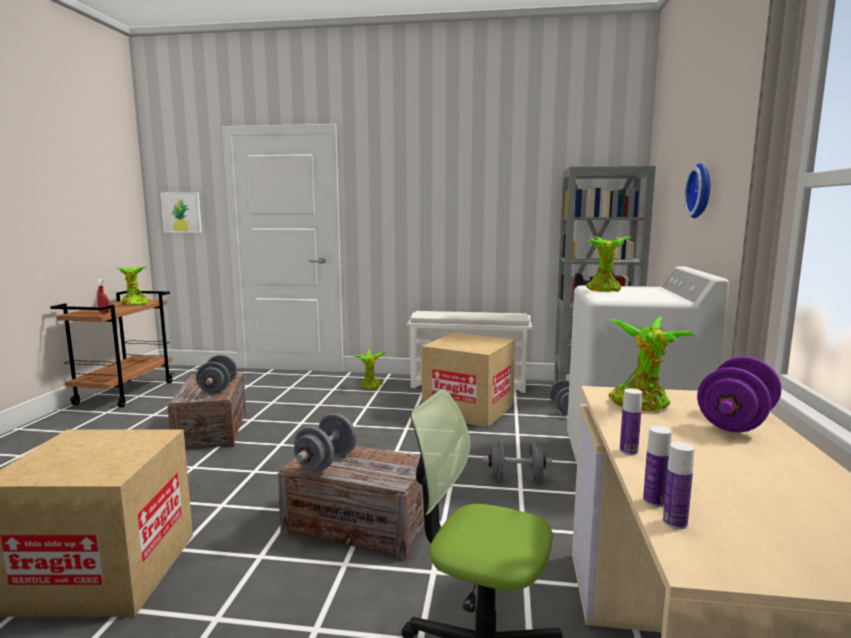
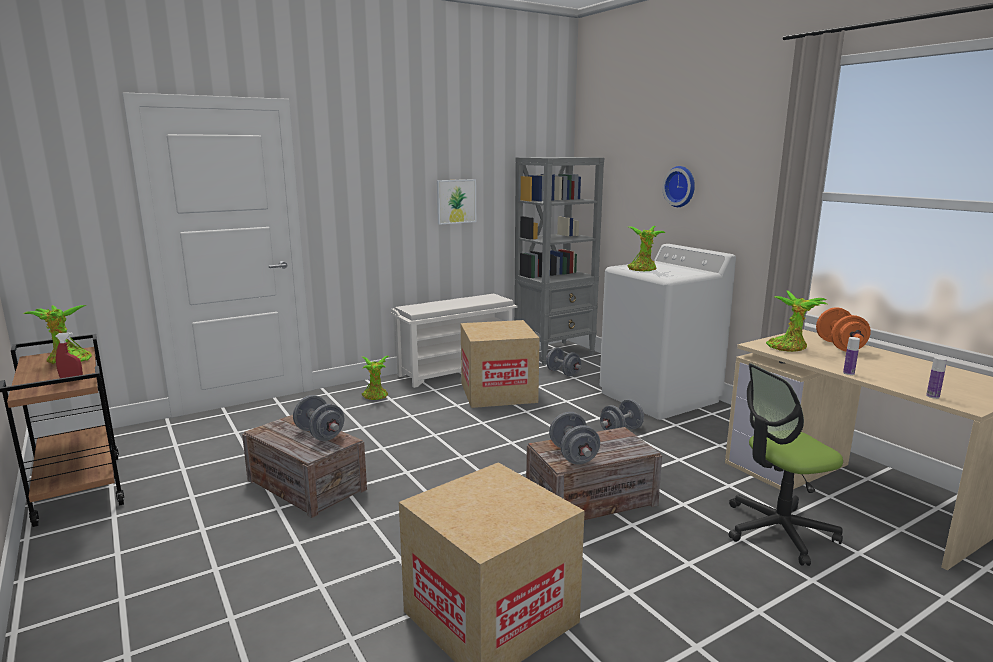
camera: 40 degrees left, 5 degrees up
picture [160,192,202,233] -> picture moved to [437,179,476,225]
bottle [643,426,672,507] -> none
purple dumbbell [697,356,782,432] -> orange dumbbell [816,307,871,351]

